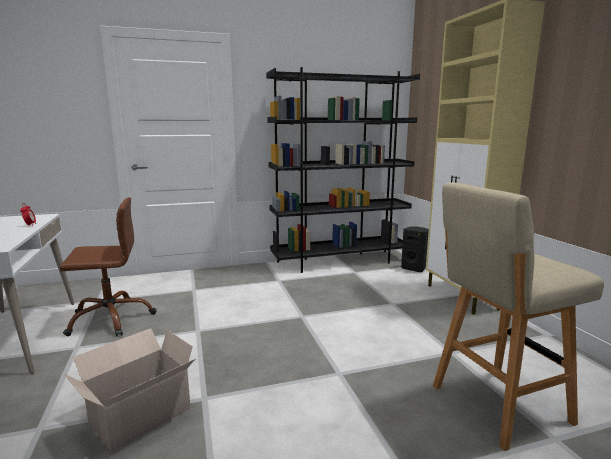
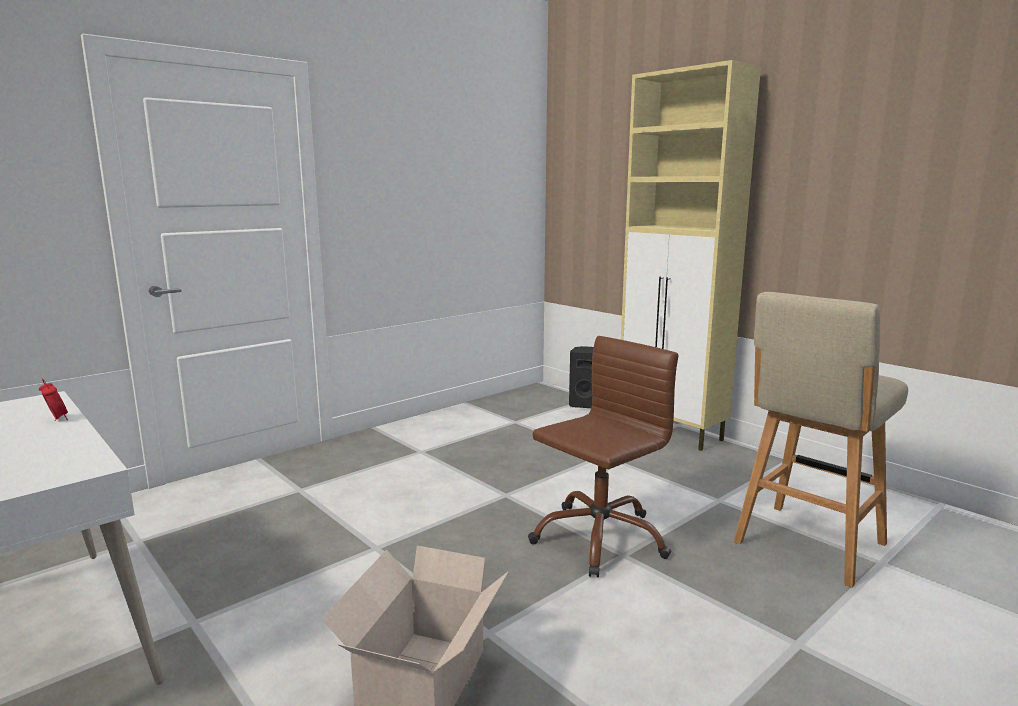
camera: 25 degrees left, 0 degrees up
brown office chair [60,197,156,337] -> brown office chair moved to [528,336,678,578]
black bookcase [266,67,420,273] -> none

